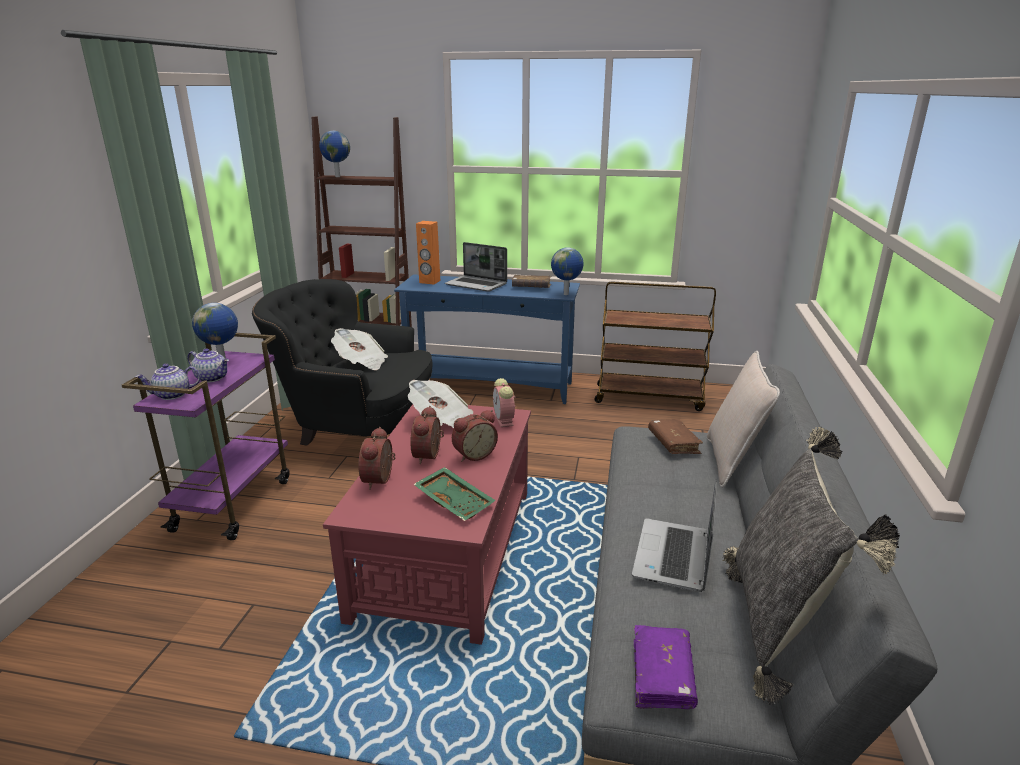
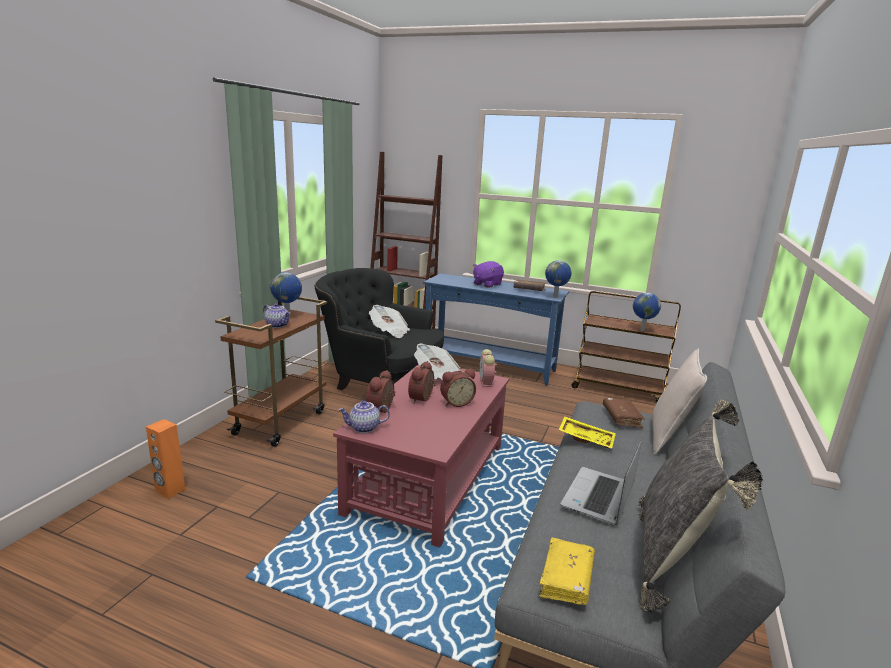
camera: 10 degrees right, 5 degrees down
purple cart [122,333,290,540] -> brown cart [215,297,327,447]
teapot [135,364,201,400] -> teapot moved to [338,401,390,433]
globe [319,131,350,177] -> globe moved to [633,293,661,331]
green tray [413,467,496,521] -> none
orange speaker [416,221,440,284] -> orange speaker moved to [146,419,185,499]
laptop [445,242,507,292] -> purple plush toy [473,261,504,288]
purple book [634,625,698,709] -> yellow book [539,538,595,605]
none -> yellow tray [559,416,616,449]

